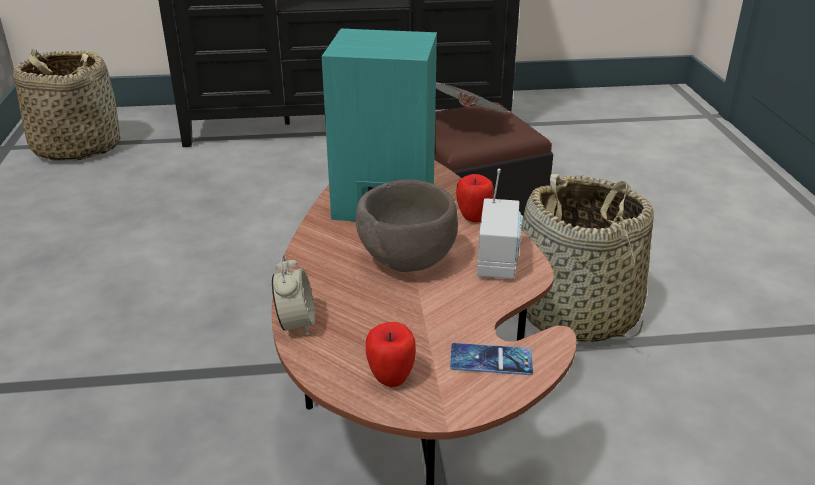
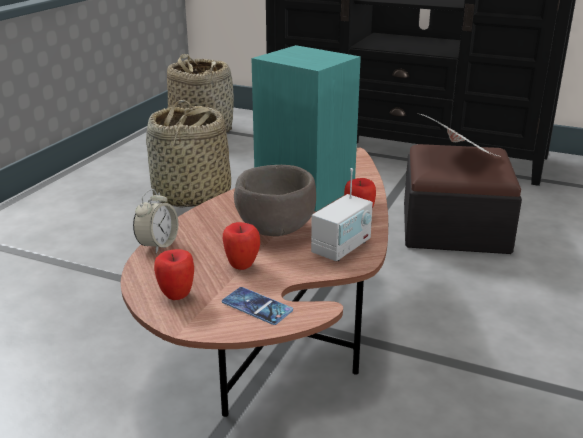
camera: 30 degrees right, 5 degrees down
basket [522,174,653,342] -> basket moved to [146,100,231,208]
none -> apple [223,222,260,270]

